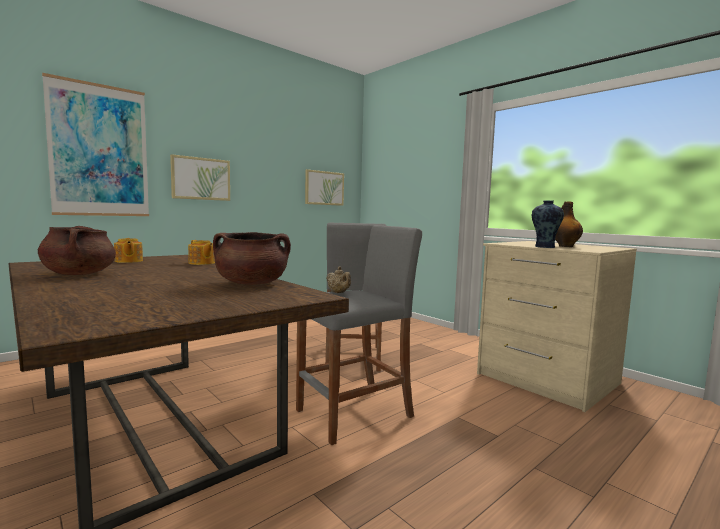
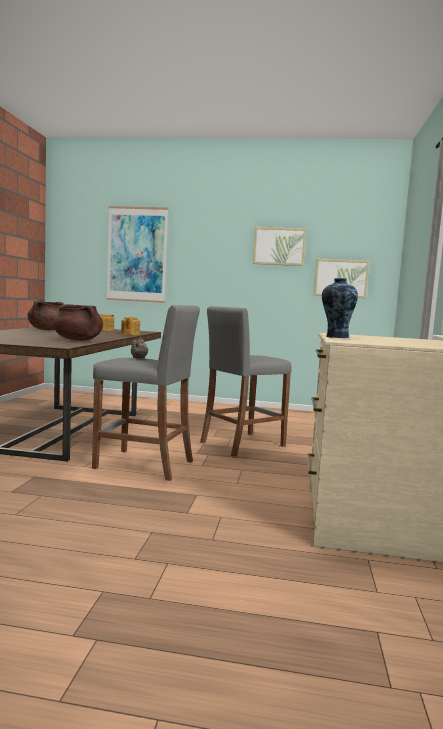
camera: 50 degrees right, 0 degrees up
picture [170,154,230,201] -> picture moved to [253,227,306,266]
bottle [555,202,583,247] -> none

